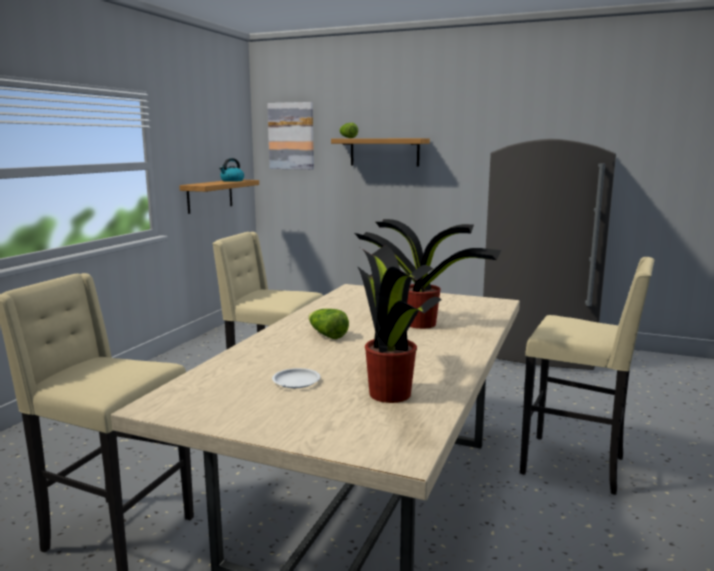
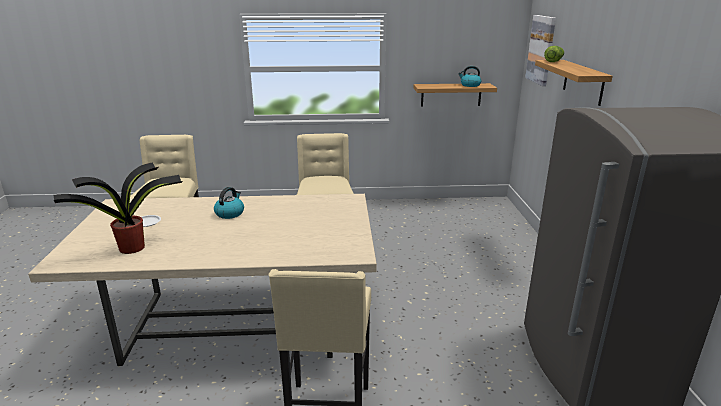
camera: 65 degrees right, 10 degrees up
lettuce [308,309,349,339] -> kettle [214,187,244,219]
potted plant [355,219,501,329] -> none

